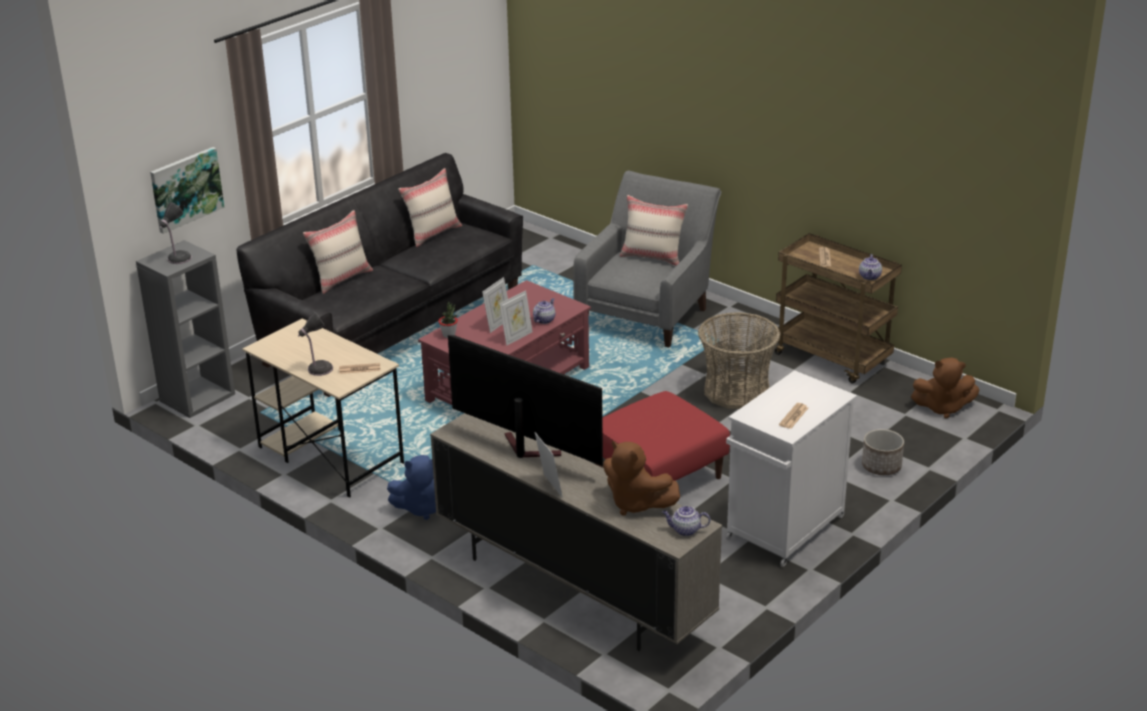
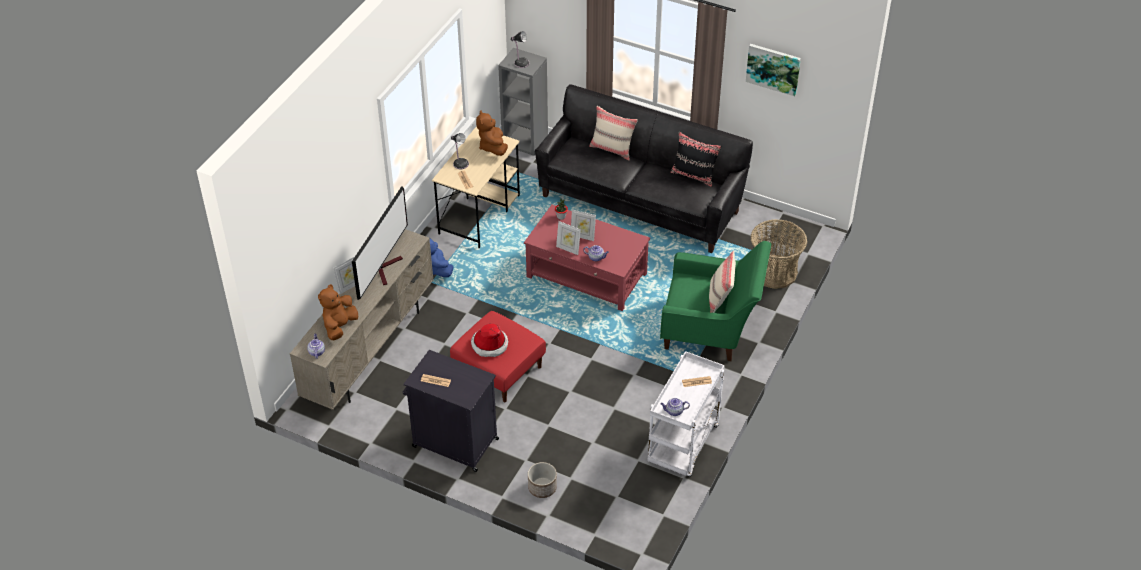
camera: 75 degrees right, 15 degrees up
picture [150,147,224,234] -> picture moved to [746,44,801,96]
beige pillow [398,168,462,247] -> black pillow [671,131,722,187]
grey armchair [573,171,721,348] -> green armchair [660,241,771,361]
basket [698,312,781,409] -> basket moved to [750,219,807,289]
white cabinet [726,370,857,567] -> black cabinet [403,350,499,472]
brown cart [775,233,902,384] -> white cart [648,351,725,477]
brown plush toy [911,358,979,418] -> brown plush toy moved to [476,110,508,156]
none -> hat [471,324,508,357]

